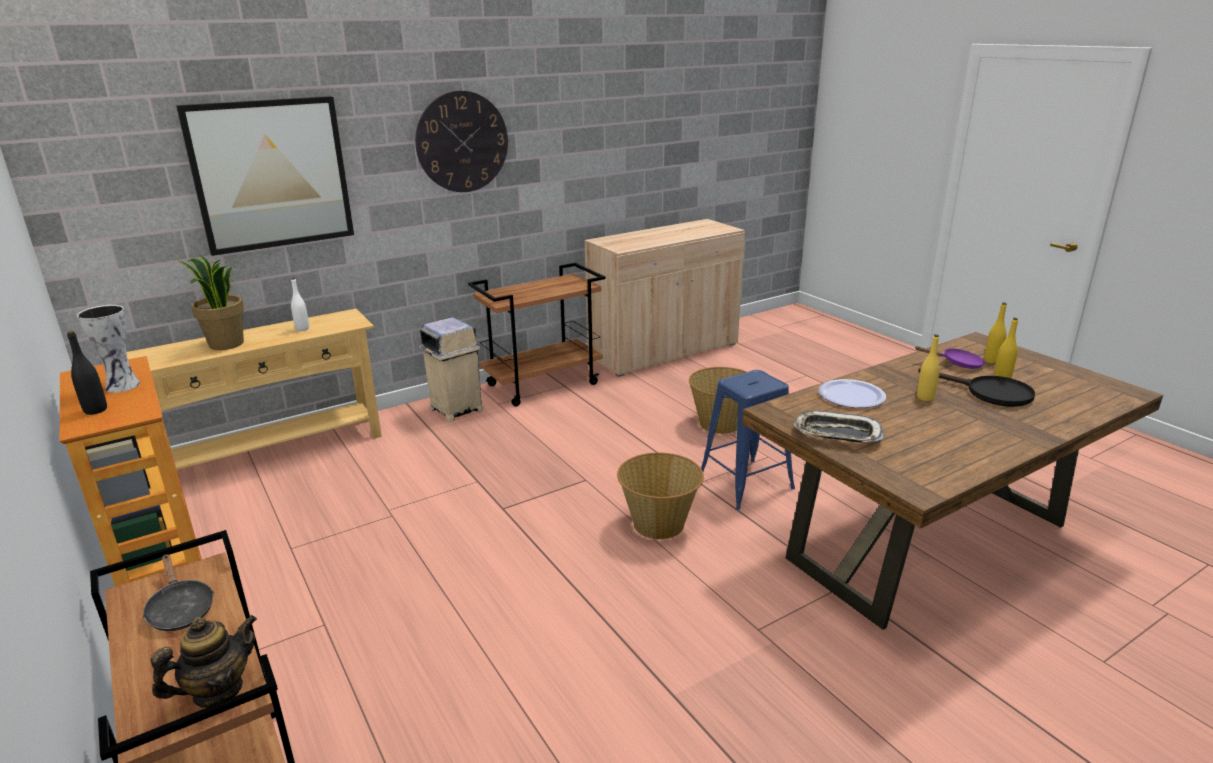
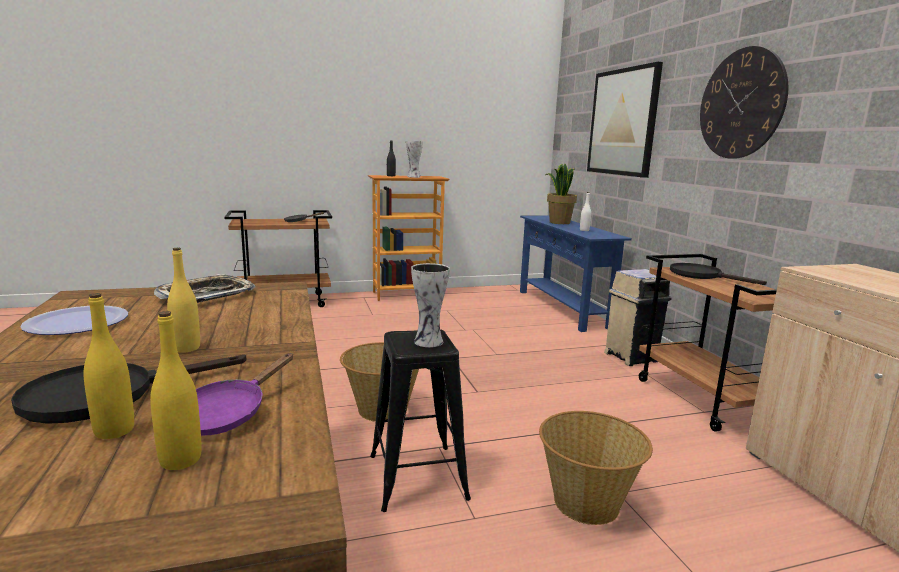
camera: 105 degrees right, 10 degrees down
beige console table [127,309,382,488] -> blue console table [520,215,632,332]
teapot [151,615,257,708] -> none
blue stool [701,370,795,510] -> black stool [370,329,471,512]
plate [819,379,886,408] -> plate moved to [20,306,128,335]
none -> vase [411,263,450,347]
none -> black frying pan [670,263,767,285]

